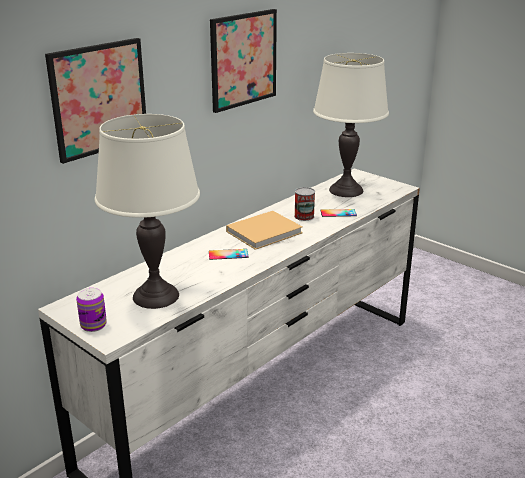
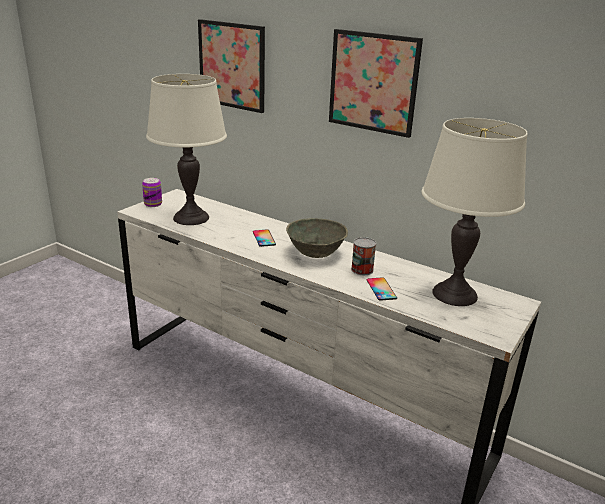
camera: 80 degrees right, 0 degrees up
beige book [226,211,303,250] -> grey bowl [286,218,348,258]

